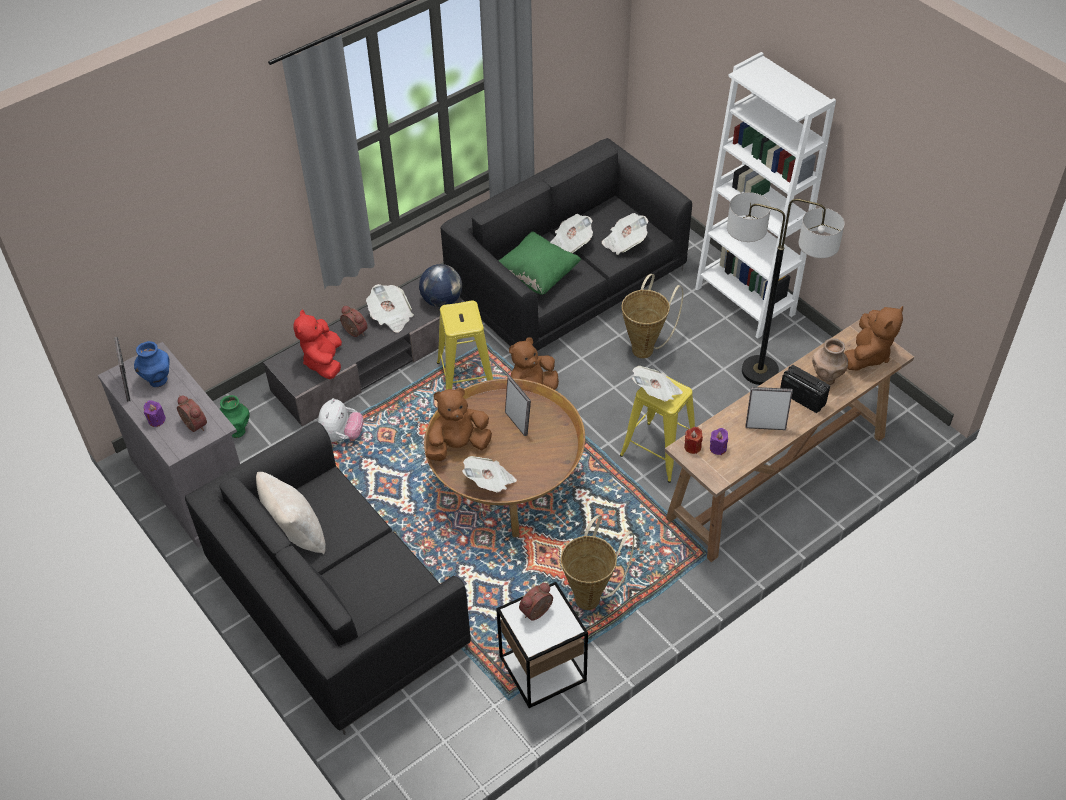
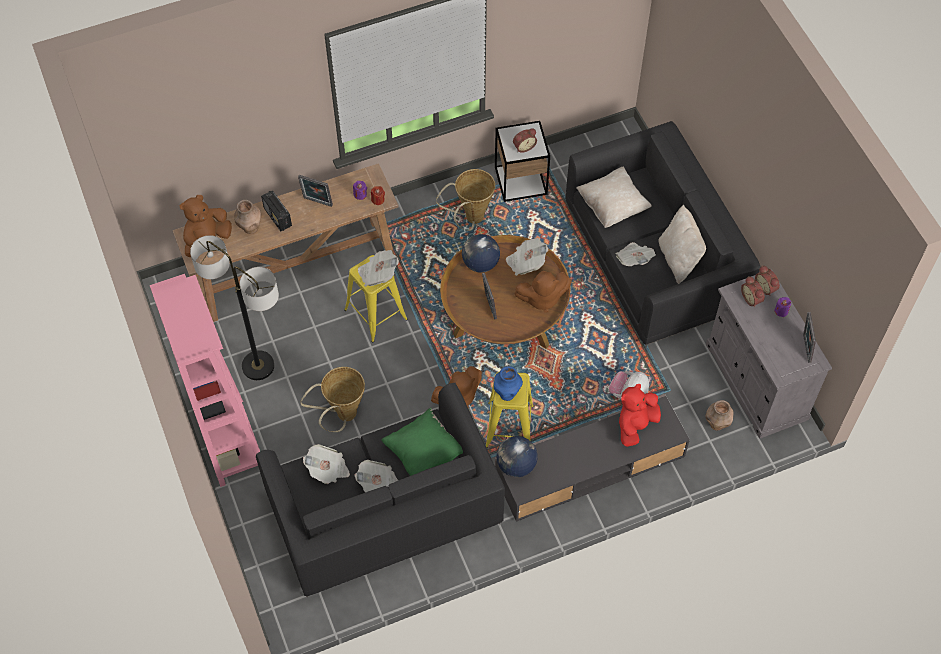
camera: 165 degrees left, 10 degrees up
blue vase [134,341,170,387] -> blue vase moved to [494,366,523,401]
green vase [220,395,250,438] -> brown vase [705,400,734,431]
red plush toy [294,310,342,379] -> red plush toy turned 150 degrees counterclockwise [619,384,661,447]
alarm clock [340,305,368,337] -> alarm clock moved to [755,265,780,295]
newspaper [366,284,414,332] -> newspaper moved to [615,242,656,266]
white bookcase [695,52,836,339] -> pink bookcase [150,274,260,487]
none -> globe [462,234,500,273]
none -> beige pillow [576,167,652,228]

